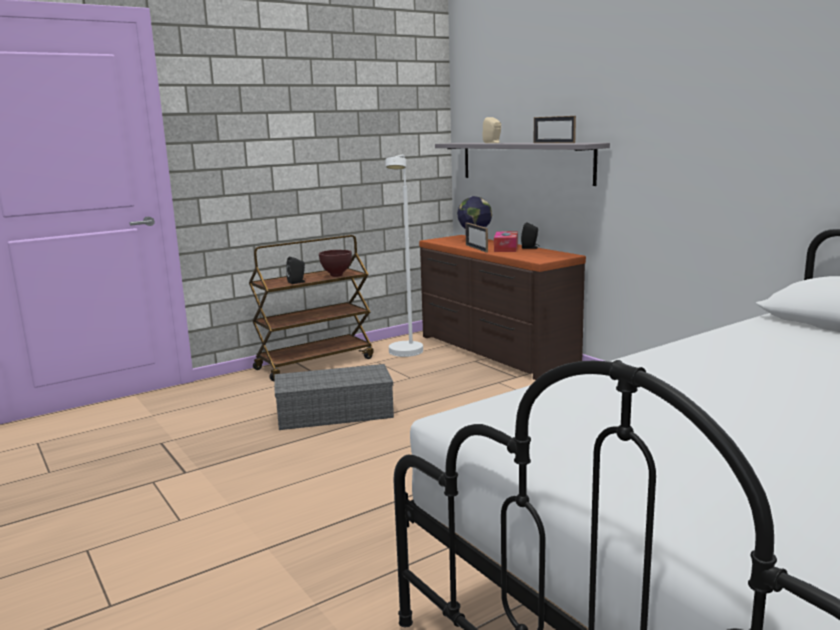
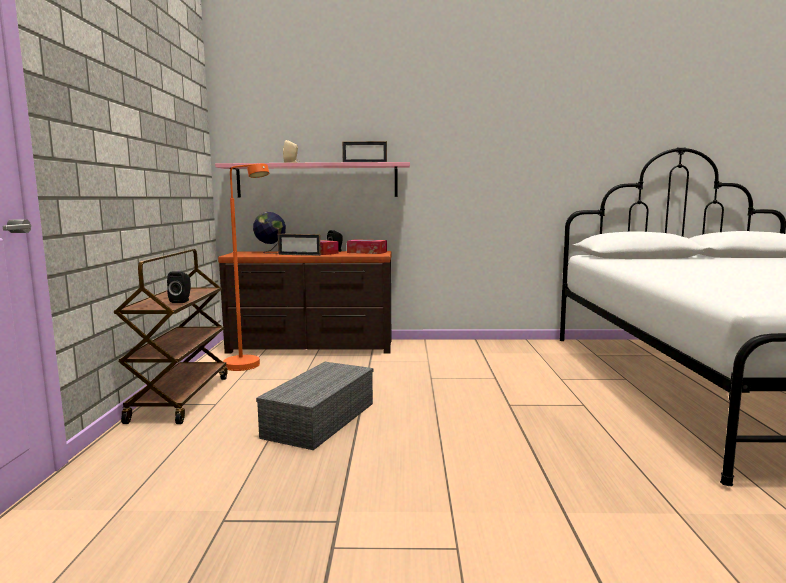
camera: 55 degrees left, 5 degrees down
brown bowl [319,250,352,277] -> none
white floor lamp [386,155,423,357] -> orange floor lamp [223,163,269,371]
grey shelf [435,143,610,186] -> pink shelf [215,162,410,198]
none -> tissue box [347,239,387,254]

